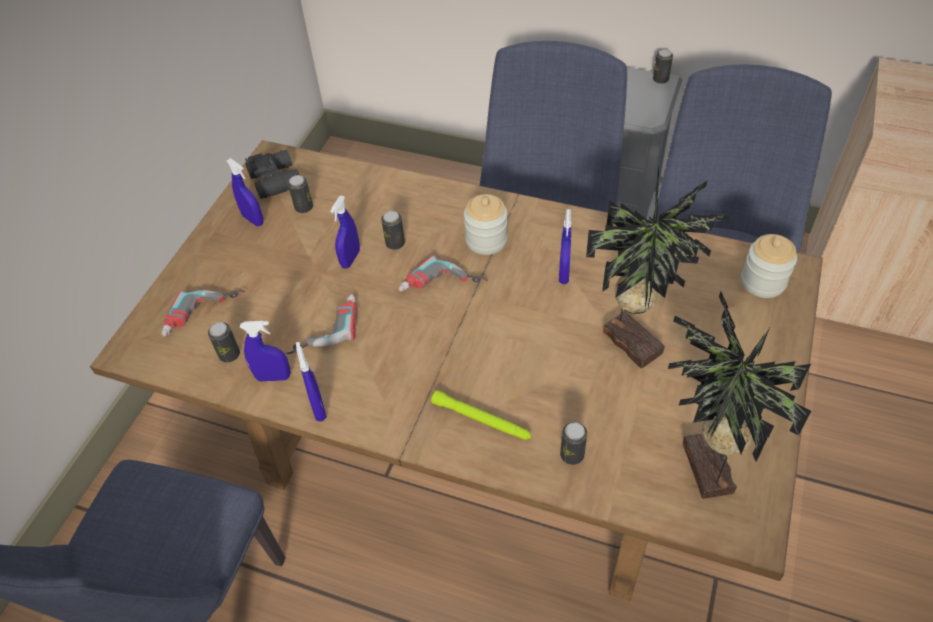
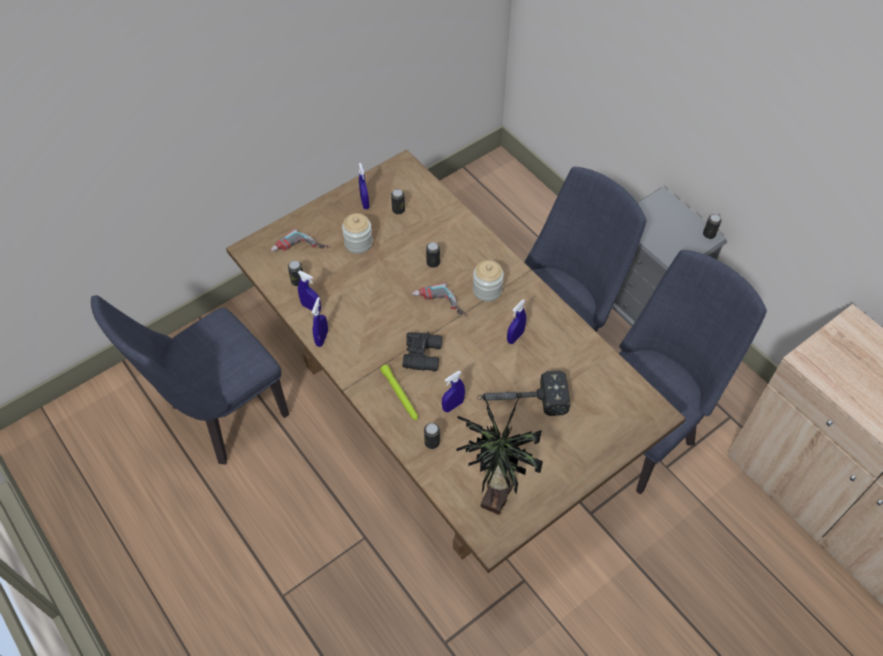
camera: 30 degrees right, 5 degrees up
black binoculars [245,150,299,199] -> black binoculars moved to [403,331,442,371]
power drill [286,294,357,354] -> none
blue spray bottle [330,196,360,269] -> blue spray bottle moved to [442,371,465,413]
potted plant [586,167,731,369] -> hammer [477,371,570,416]
jar [741,234,797,298] -> jar moved to [342,213,373,254]

